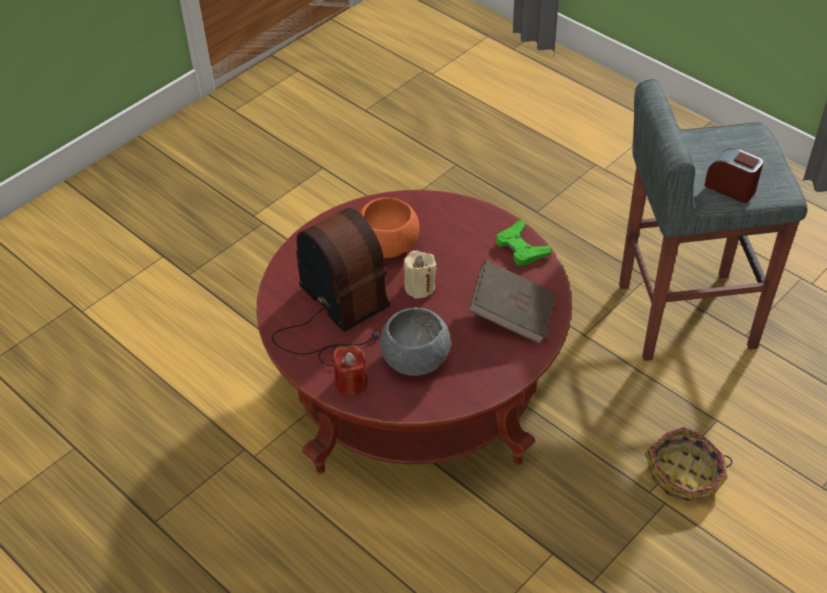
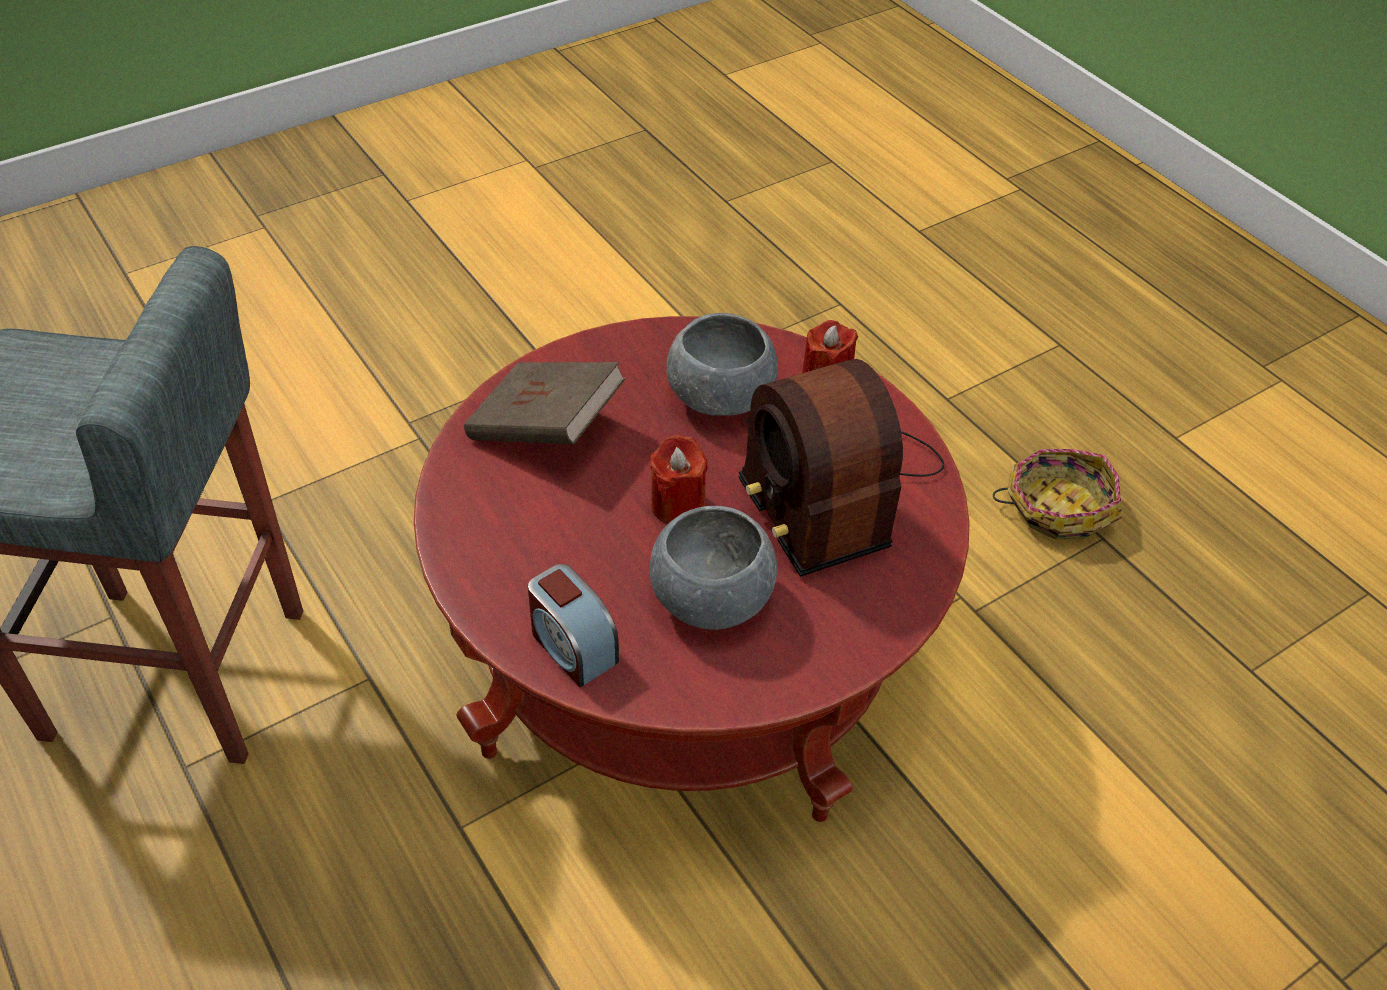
camera: 170 degrees left, 0 degrees up
orange bowl [359,197,419,258] -> grey bowl [650,506,777,630]
beige candle [404,251,437,299] -> red candle [650,435,708,524]
green game controller [496,220,552,266] -> none
basket [645,427,732,501] -> basket moved to [993,449,1122,539]
alarm clock [704,148,763,203] -> alarm clock moved to [528,564,619,687]

